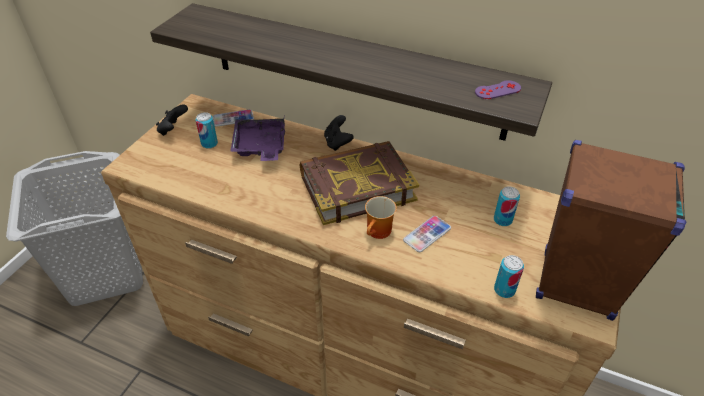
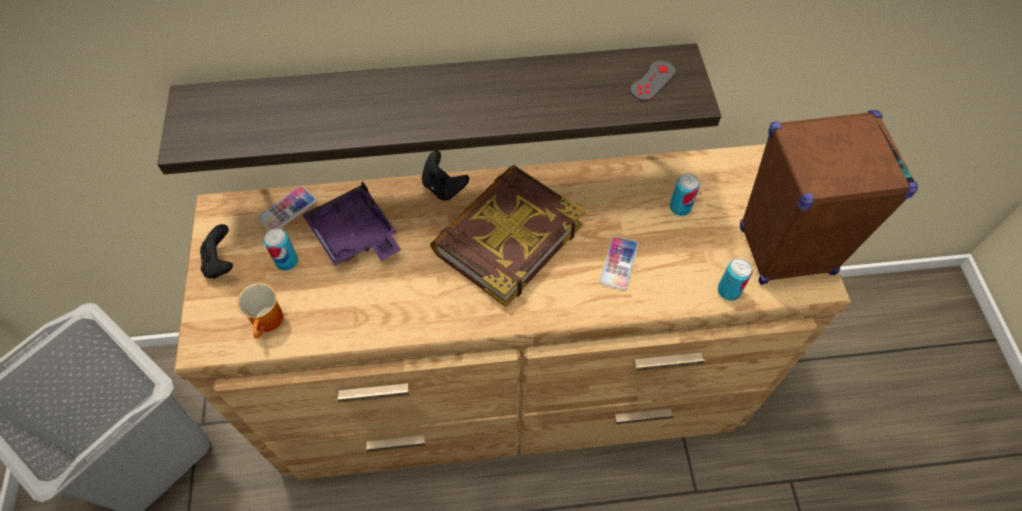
camera: 30 degrees left, 15 degrees up
mug [365,196,397,239] -> mug moved to [237,283,283,338]
purple game controller [475,80,521,99] -> grey game controller [630,61,676,101]

